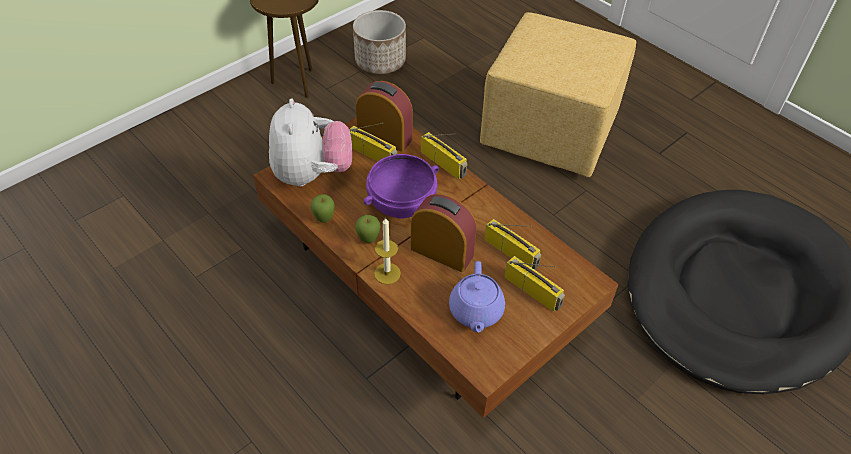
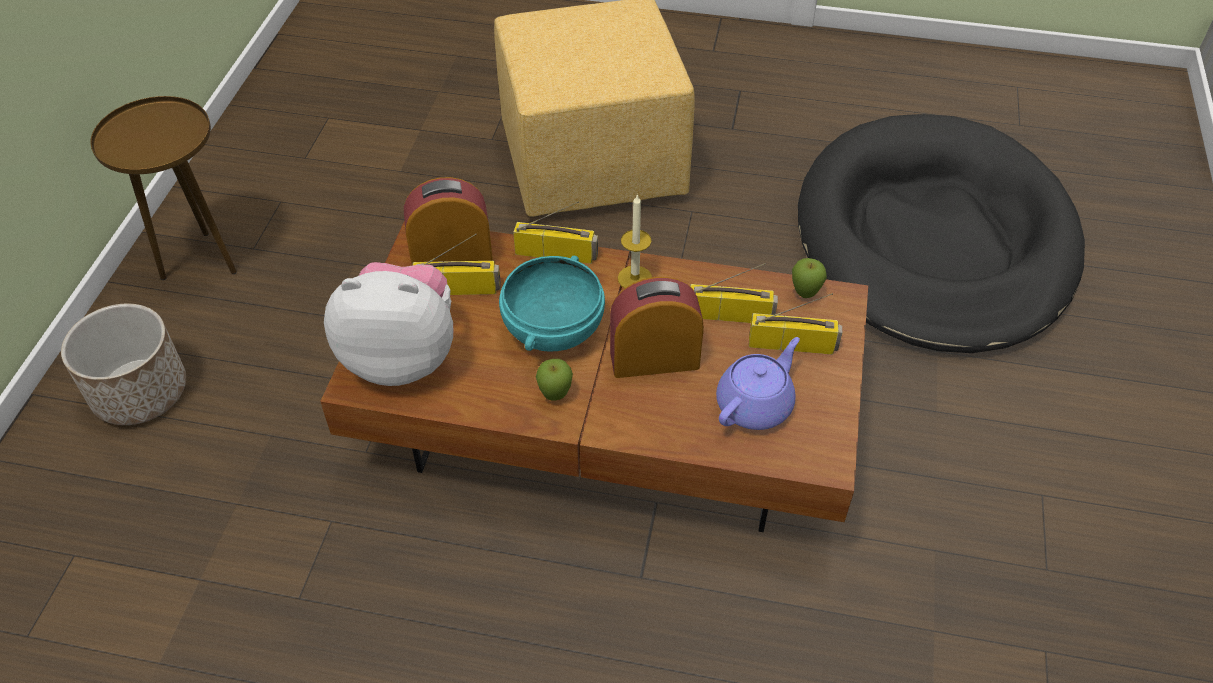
camera: 35 degrees left, 0 degrees up
plush toy [269,99,352,187] -> plush toy turned 45 degrees counterclockwise [324,262,453,386]
apple [311,194,335,223] -> apple moved to [792,258,827,298]
planter [353,10,406,74] -> planter moved to [61,303,186,425]
purple bowl [364,154,439,218] -> turquoise bowl [499,256,605,352]
candle [374,217,401,284] -> candle moved to [618,194,652,288]
purple teapot [449,261,505,332] -> purple teapot turned 105 degrees counterclockwise [716,337,800,430]

